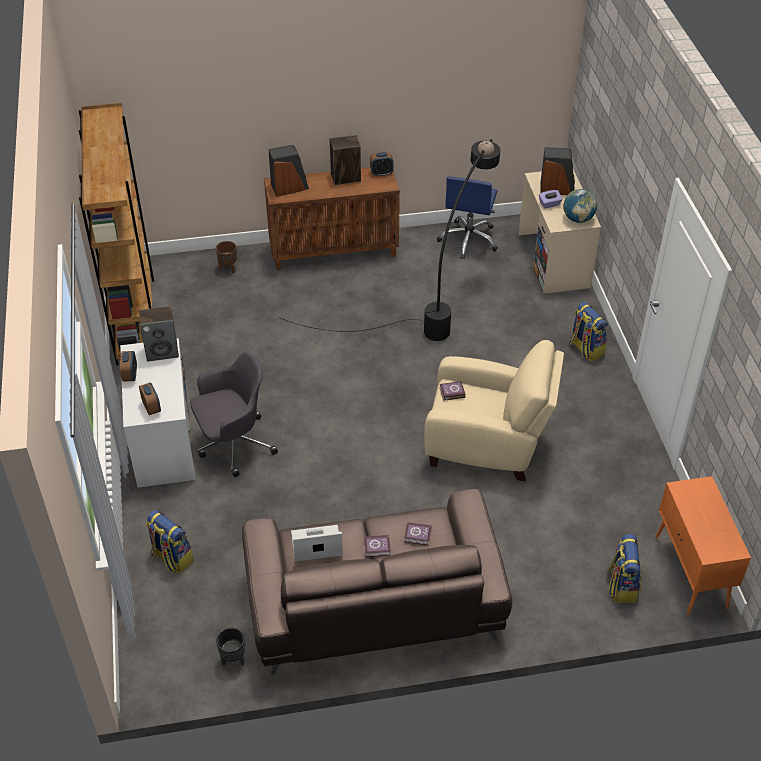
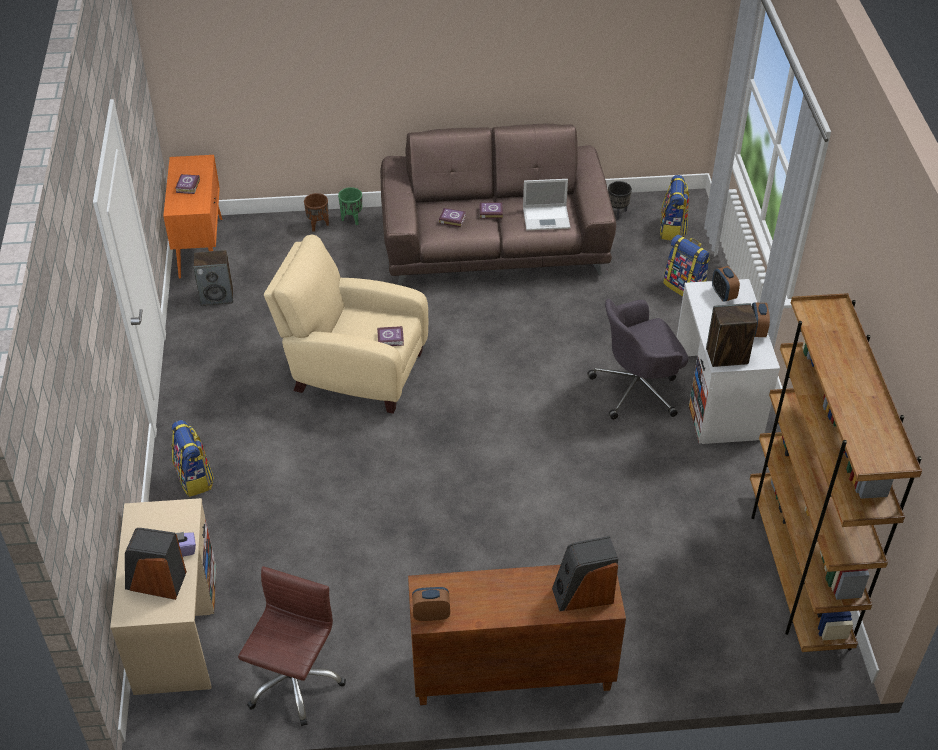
camera: 175 degrees left, 0 degrees up
brown planter [216,241,237,274] -> brown planter moved to [304,193,329,232]
black floor lamp [280,139,500,341] -> none
speaker [330,135,361,185] -> speaker moved to [193,250,233,306]
blue office chair [437,176,498,259] -> brown office chair [238,566,346,726]
globe [563,189,597,223] -> none
backpack [607,534,642,603] -> backpack moved to [660,175,689,240]
none -> book [176,174,200,194]
none -> green planter [338,187,362,225]

